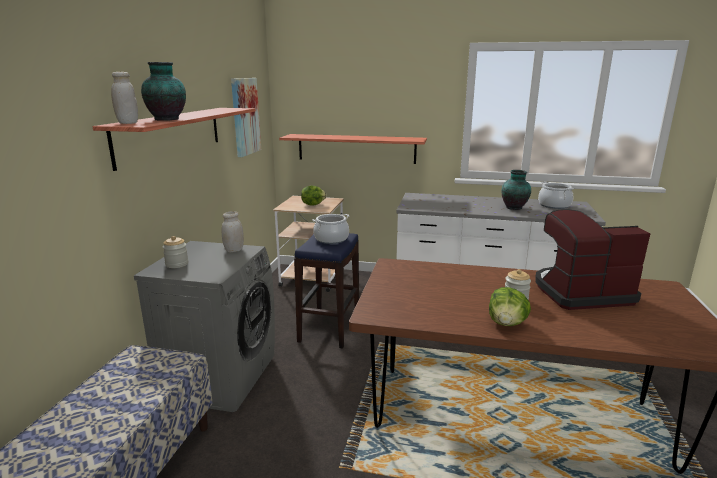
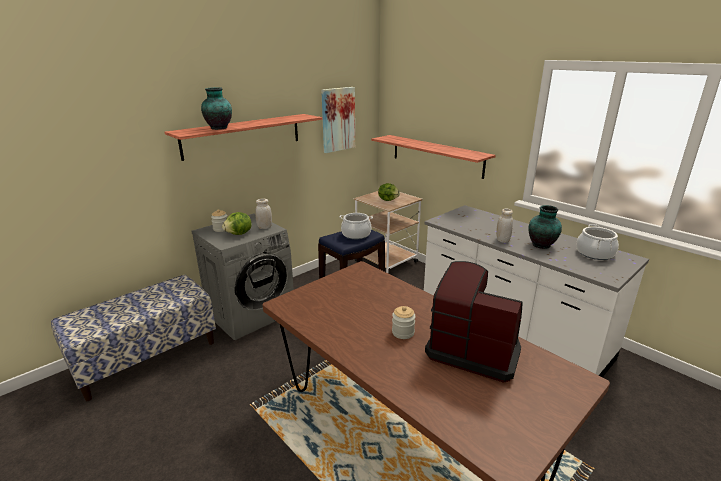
camera: 35 degrees right, 5 degrees up
white jar [111,72,138,124] -> white jar moved to [496,208,513,243]
lettuce [489,287,531,326] -> lettuce moved to [222,212,252,235]

